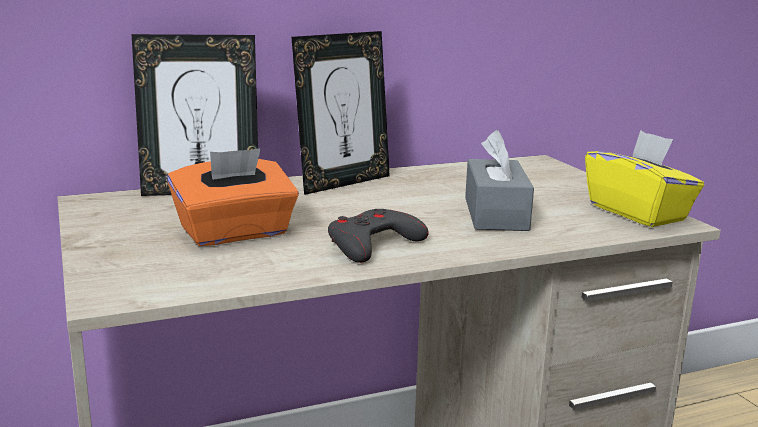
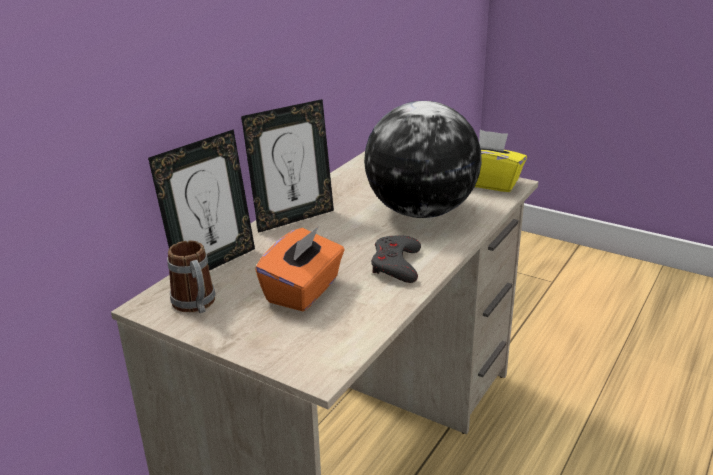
camera: 35 degrees left, 10 degrees up
picture frame [291,31,390,195] -> picture frame turned 45 degrees clockwise [241,99,334,233]
grey tissue box [465,130,534,231] -> globe [364,101,482,218]
none -> mug [167,240,216,313]

